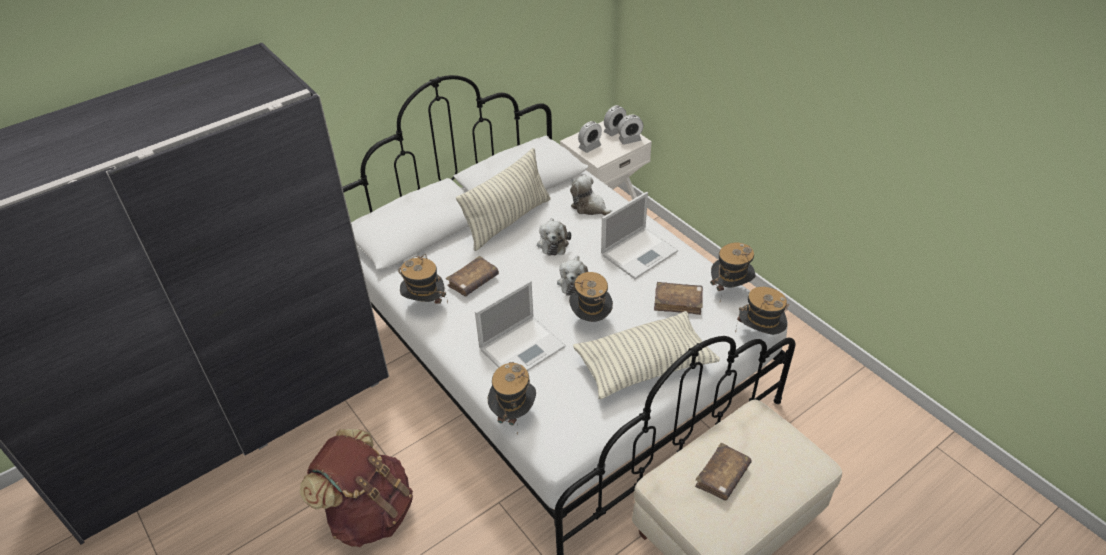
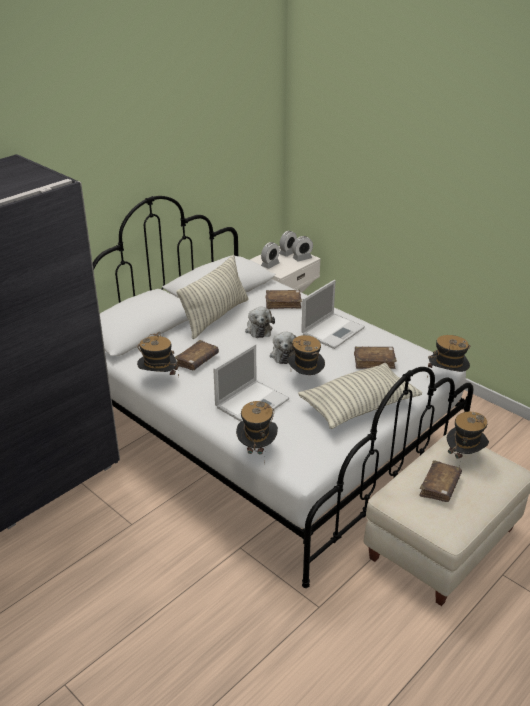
camera: 10 degrees left, 10 degrees down
brown backpack [300,429,413,548] -> none
plush toy [570,175,613,215] -> brown book [266,290,302,309]
hat [710,243,756,301] -> hat moved to [447,412,489,468]

